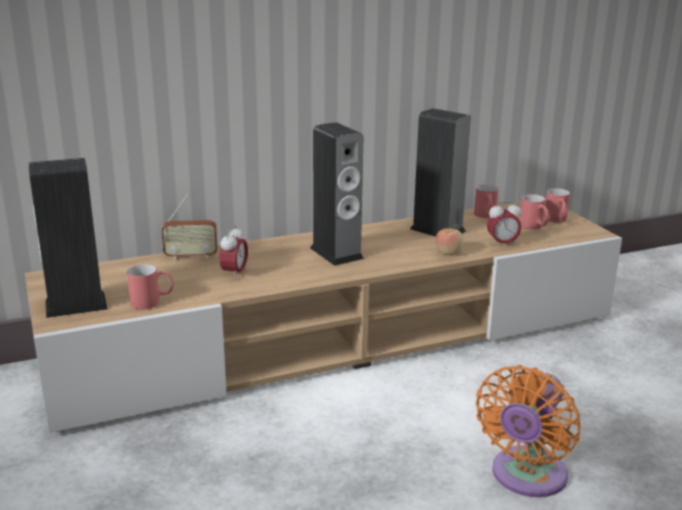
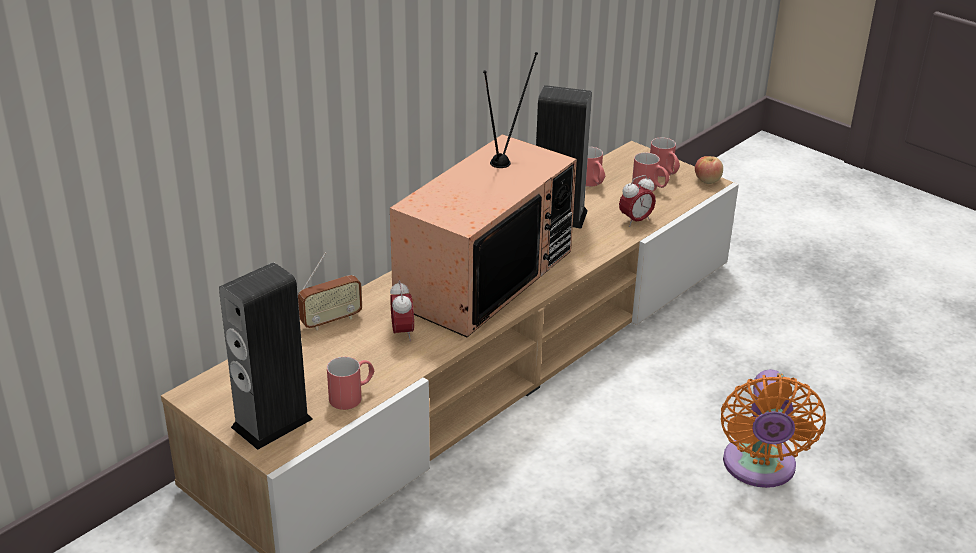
camera: 25 degrees left, 10 degrees up
speaker [310,122,364,266] -> television [390,52,577,337]
apple [436,228,463,255] -> apple moved to [695,156,723,184]

